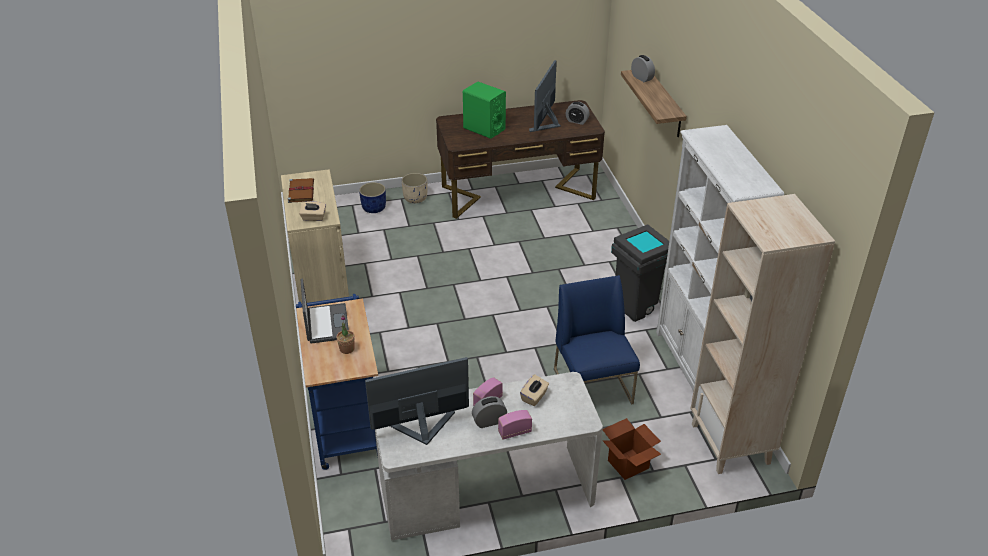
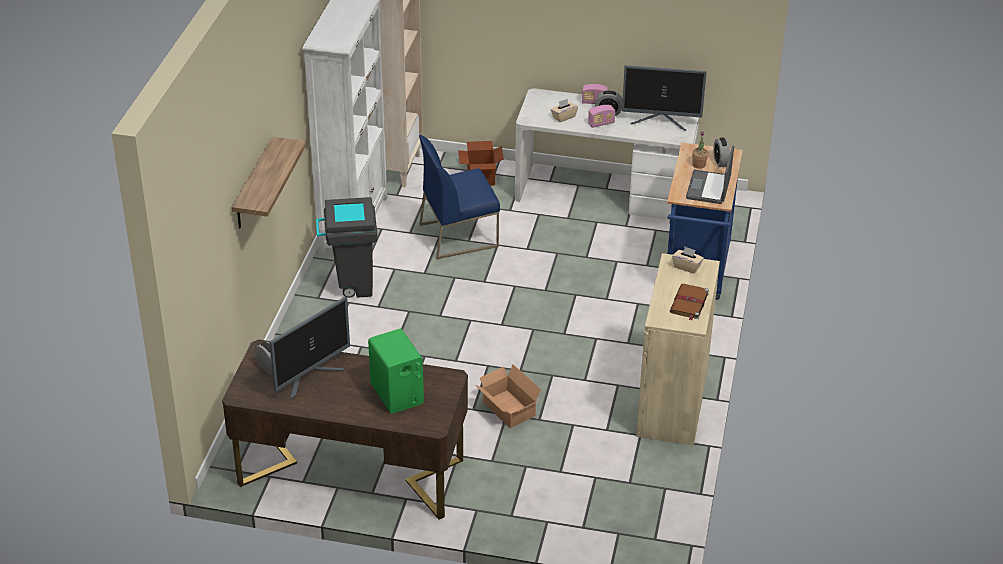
camera: 155 degrees left, 0 degrees up
blue planter [359,182,386,213] -> none
beige planter [401,173,428,203] -> none
blue chair [554,275,640,405] -> blue chair turned 60 degrees clockwise [419,135,500,259]
alarm clock [631,55,655,82] -> alarm clock moved to [713,138,730,167]
none -> cardboard box [474,364,541,428]

